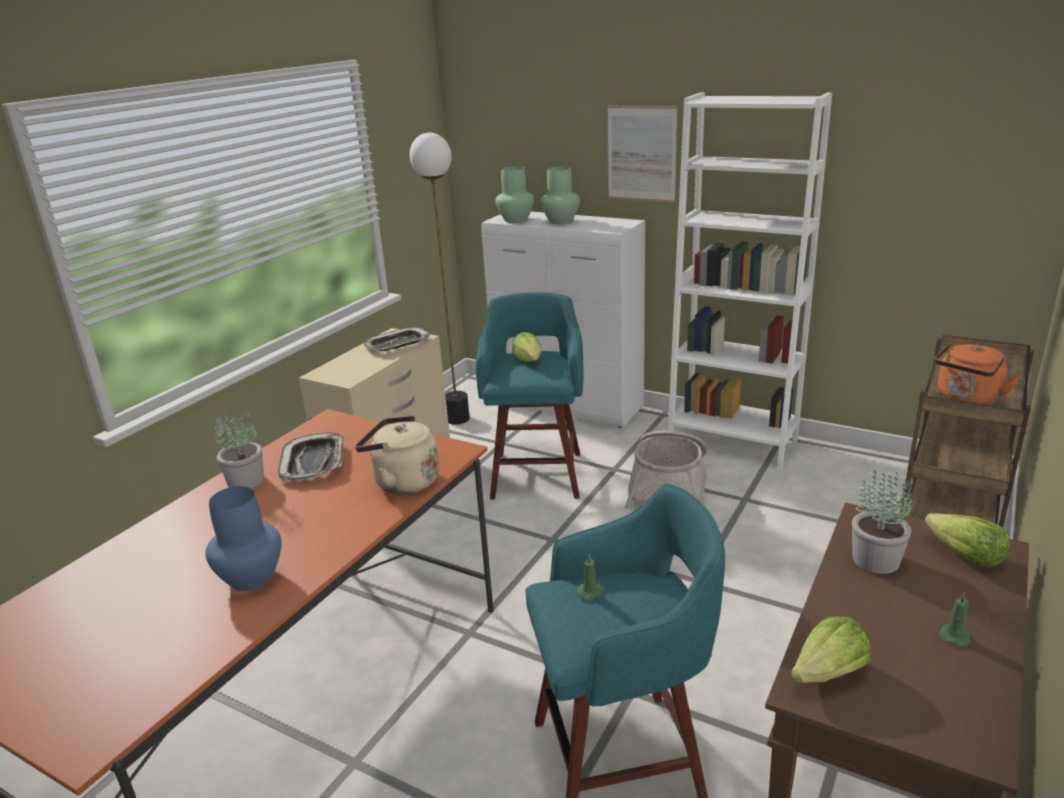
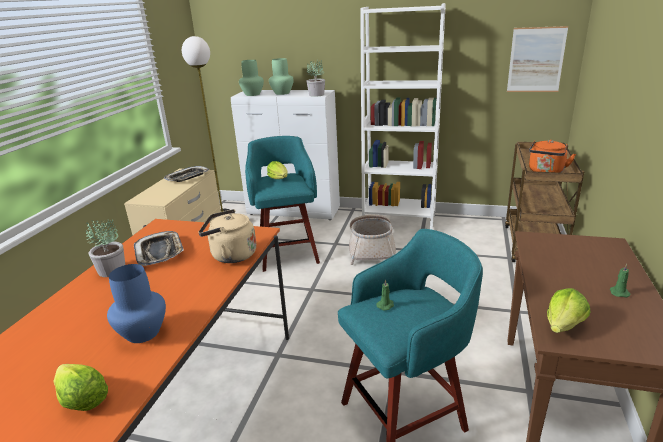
camera: 15 degrees left, 0 degrees up
picture [607,106,677,202] -> picture moved to [507,26,568,92]
potted plant [852,470,913,574] -> potted plant moved to [306,60,325,97]
lettuce [925,513,1010,567] -> lettuce moved to [53,364,108,411]

